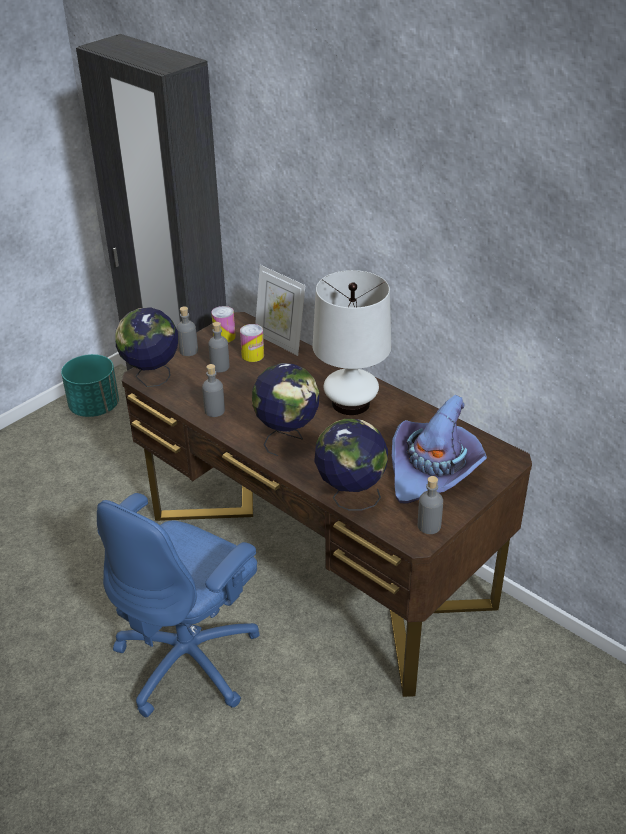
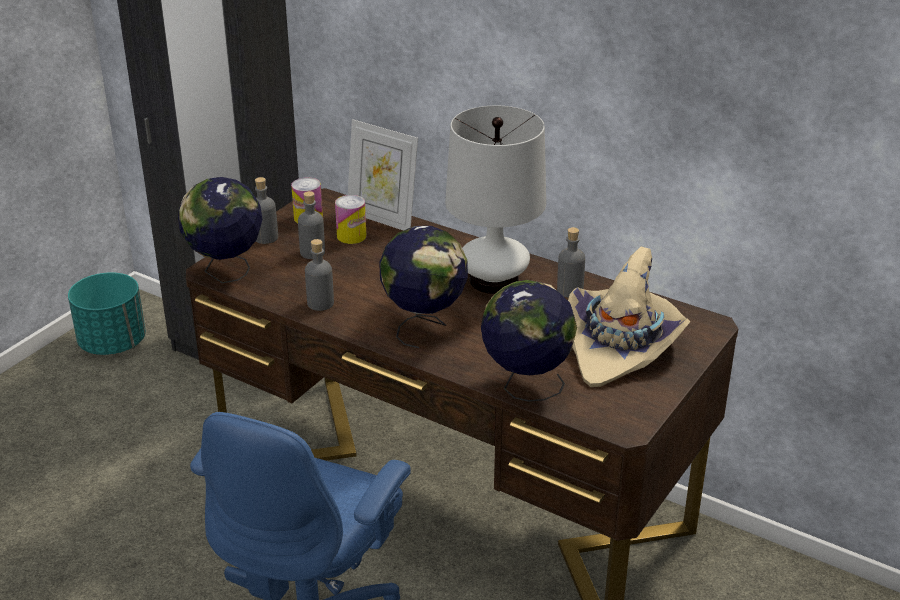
camera: 10 degrees left, 5 degrees down
purple hat [392,395,487,504] -> beige hat [568,247,691,387]
grey bottle [418,476,443,534] -> grey bottle moved to [557,227,585,298]

